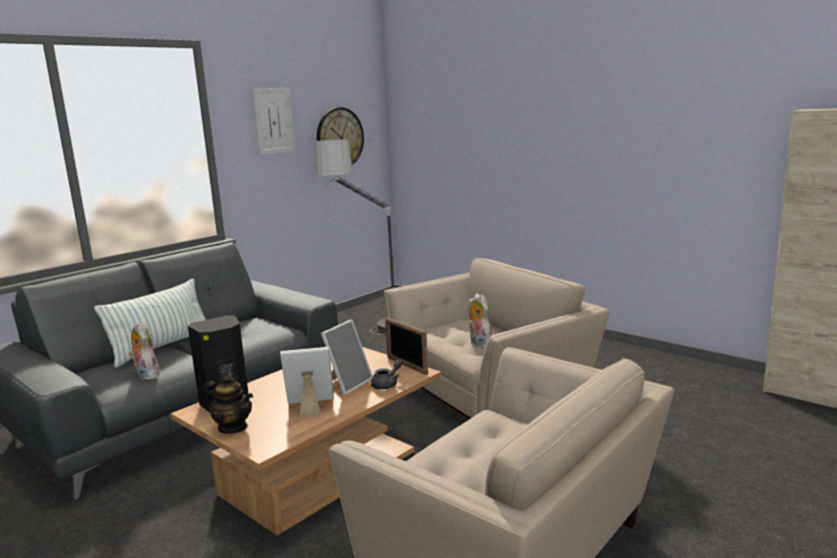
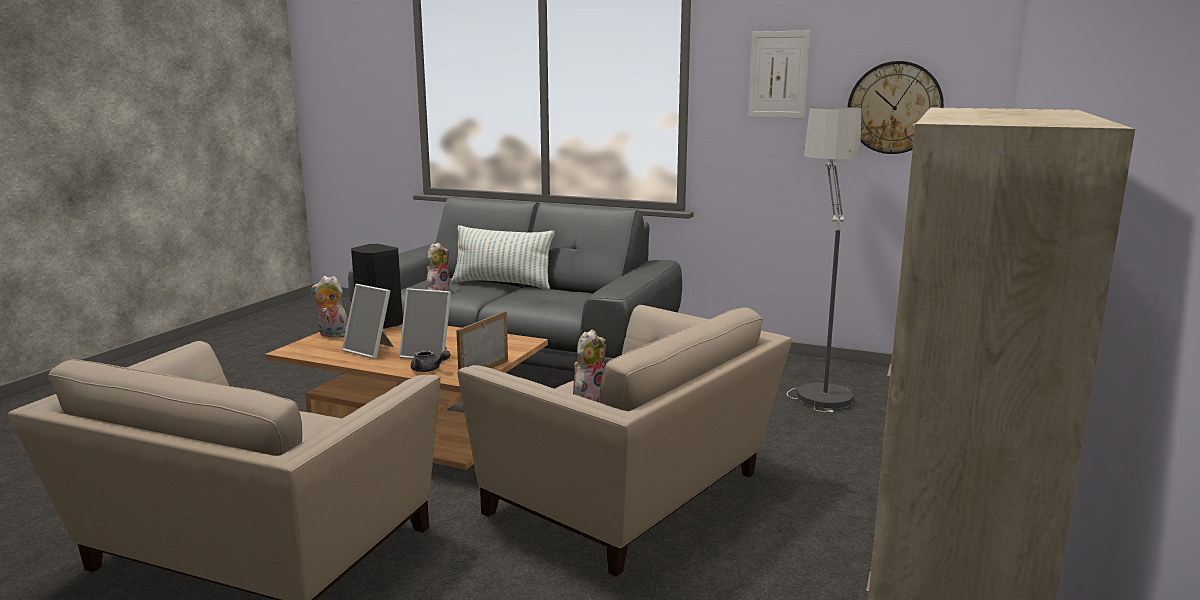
camera: 70 degrees right, 0 degrees up
teapot [205,375,253,434] -> plush toy [311,276,348,339]
picture frame [280,347,334,418] -> picture frame turned 150 degrees clockwise [342,284,394,359]

